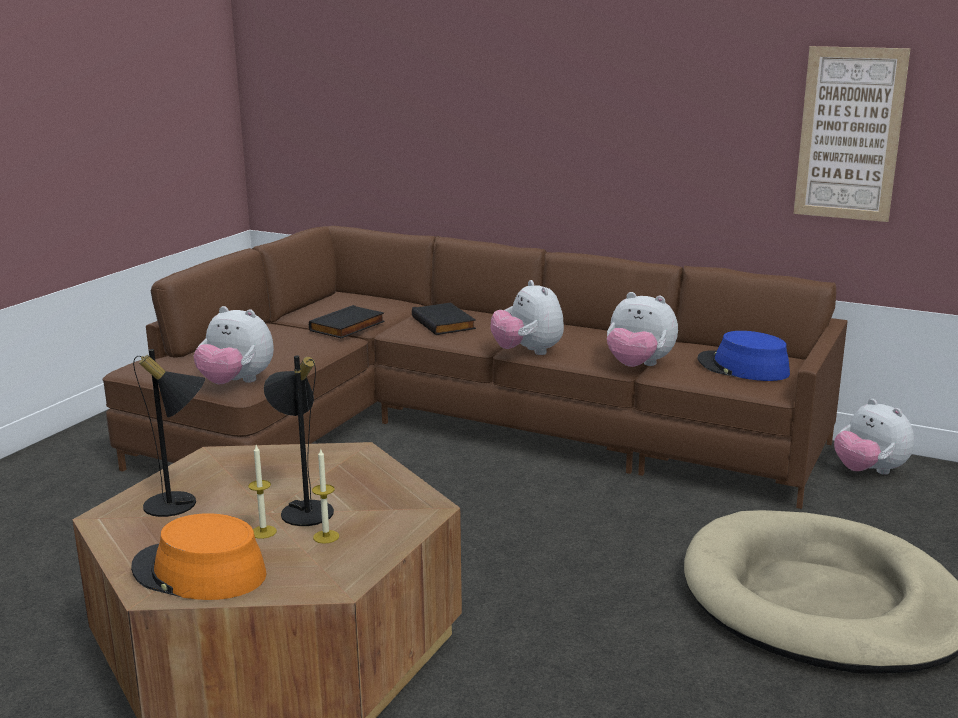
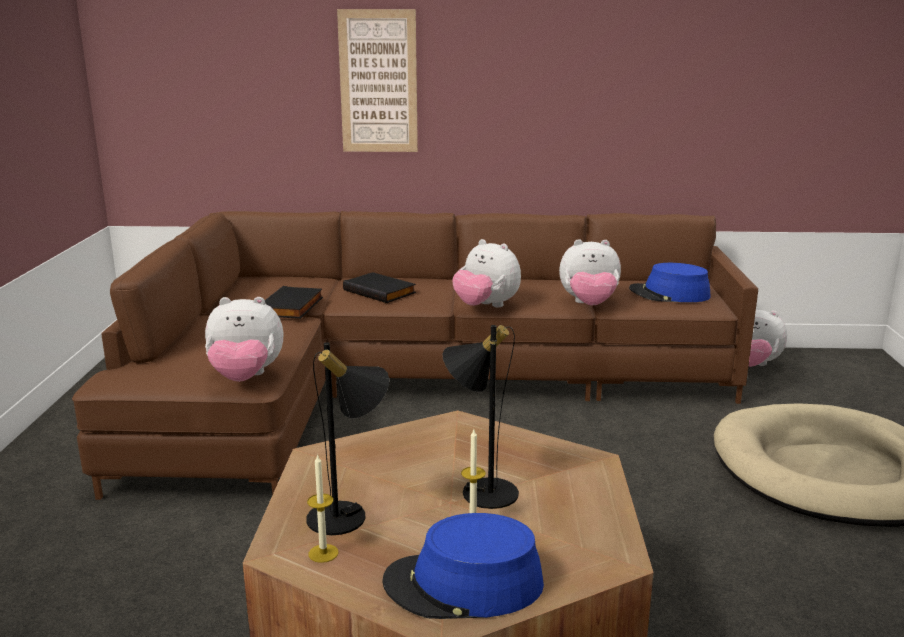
camera: 25 degrees left, 0 degrees up
orange hat [131,513,267,600] -> blue hat [382,513,544,619]
candle [312,449,339,544] -> candle moved to [307,454,338,563]
picture [794,46,911,222] -> picture moved to [337,9,418,152]

